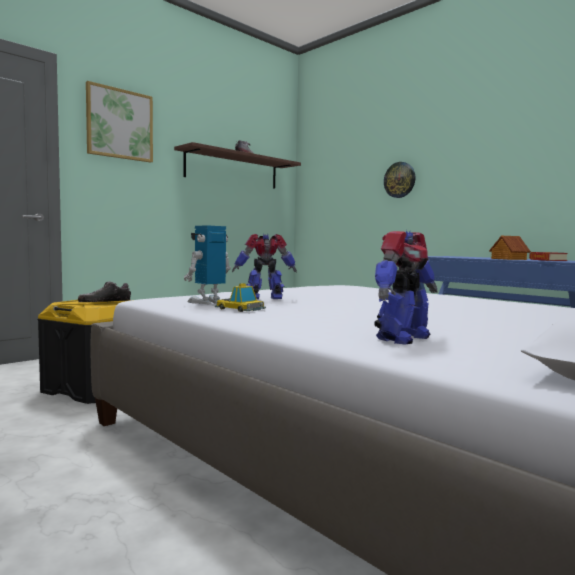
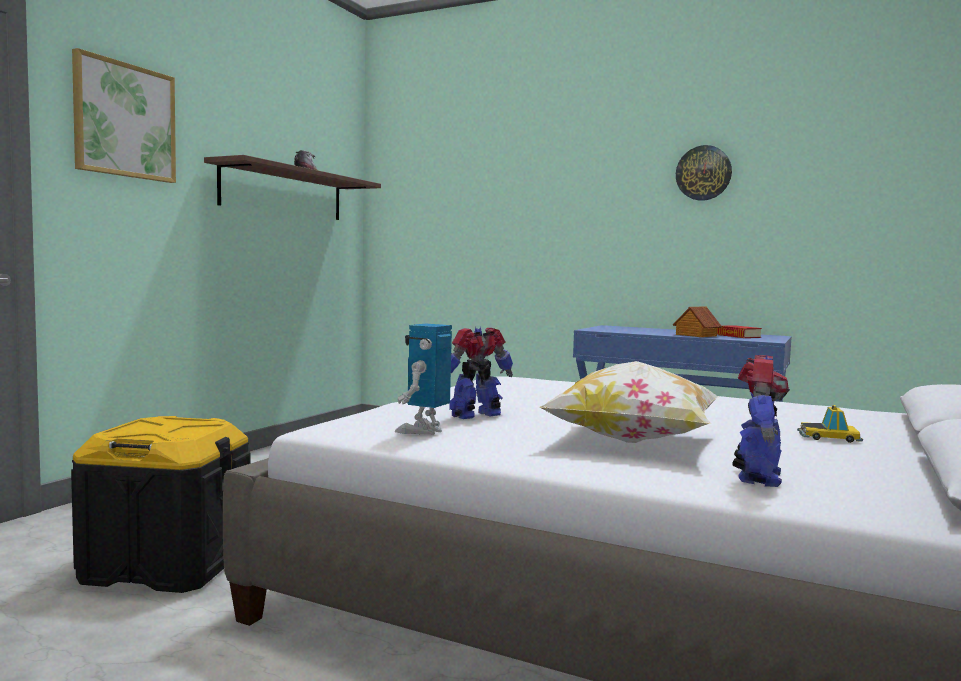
camera: 20 degrees left, 0 degrees up
shoe [78,281,131,302] -> none
toy car [215,283,266,312] -> toy car moved to [797,405,863,443]
wall clock [384,162,415,198] -> wall clock moved to [676,145,732,201]
none -> pillow [539,361,720,443]

